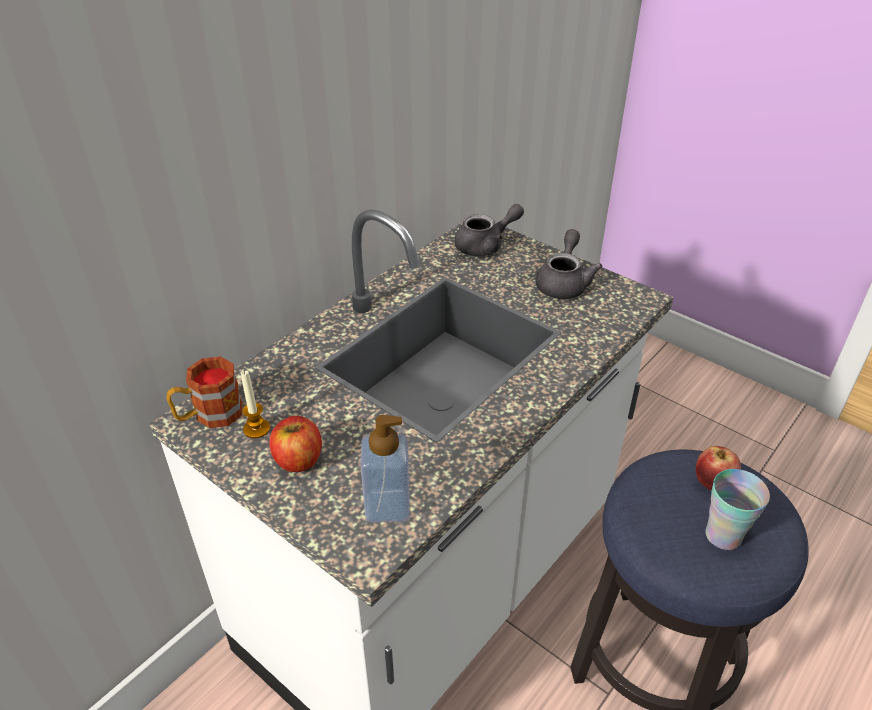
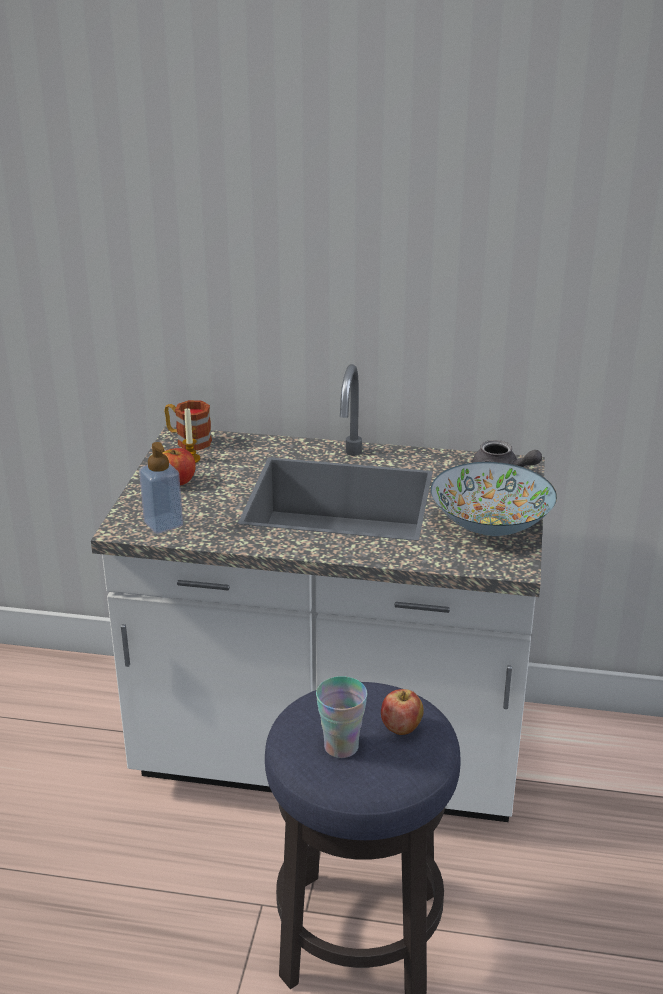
camera: 60 degrees right, 10 degrees down
grey teapot [536,229,603,299] -> bowl [431,462,557,536]

